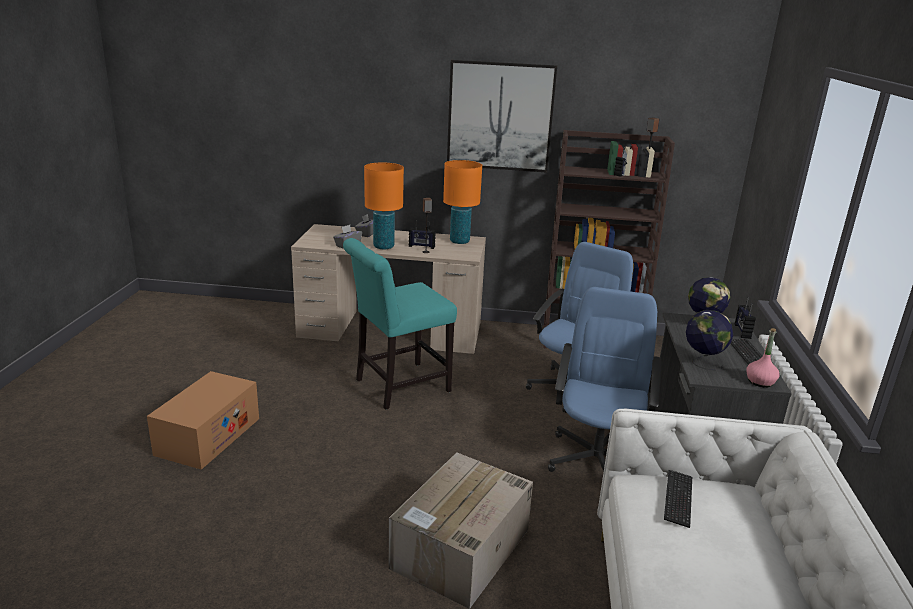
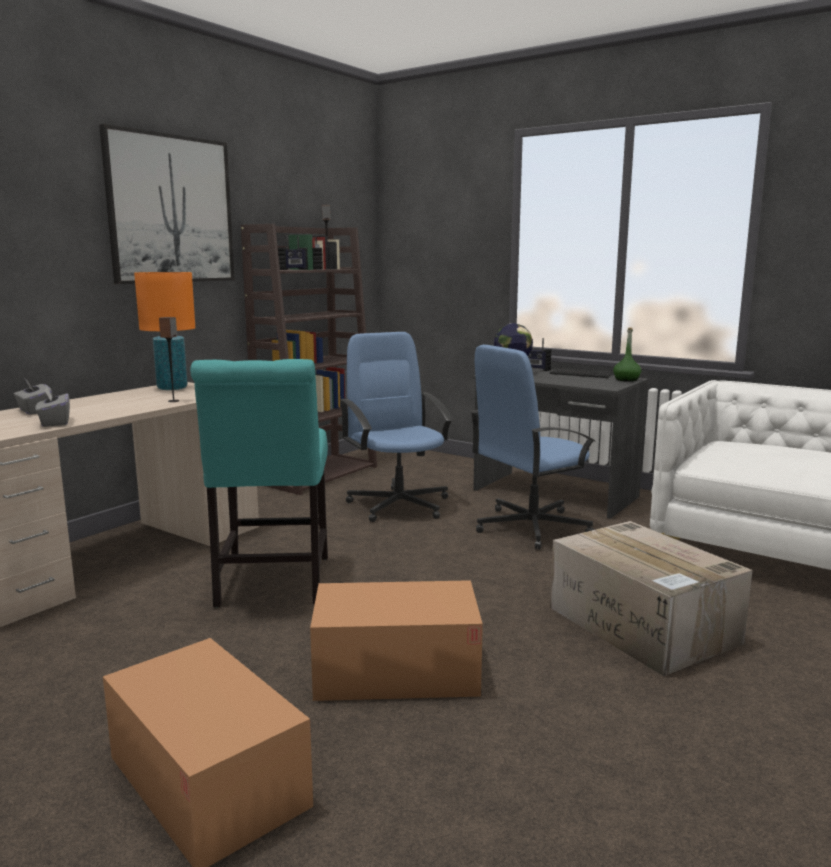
camera: 60 degrees left, 10 degrees down
orange table lamp [364,163,404,249] -> none
radio [409,220,436,249] -> radio moved to [278,236,308,270]
blue office chair [548,287,661,472] -> blue office chair turned 75 degrees counterclockwise [470,345,595,549]
keyboard [664,470,692,528] -> none
globe [686,310,733,371] -> none
pink bottle [746,328,780,388] -> green bottle [613,327,642,382]
none -> cardboard box [310,580,483,701]

